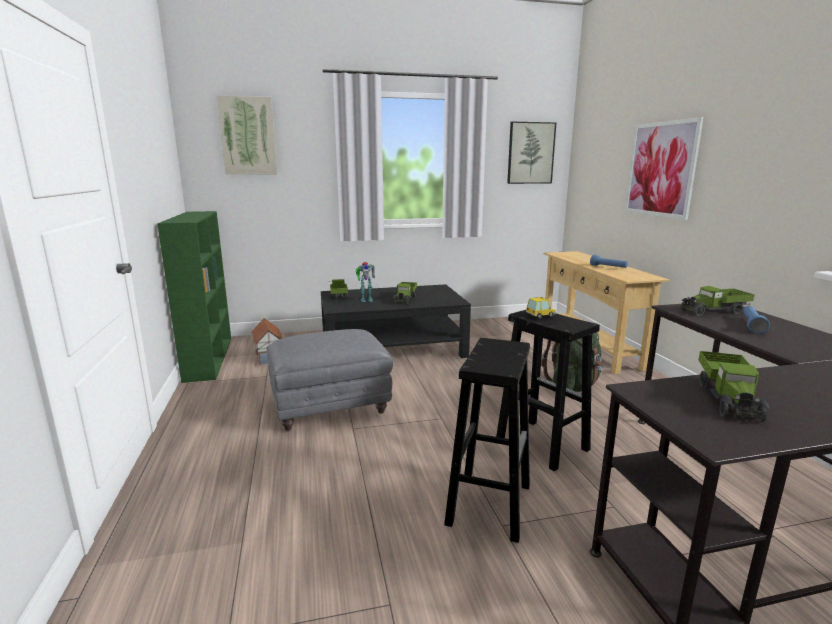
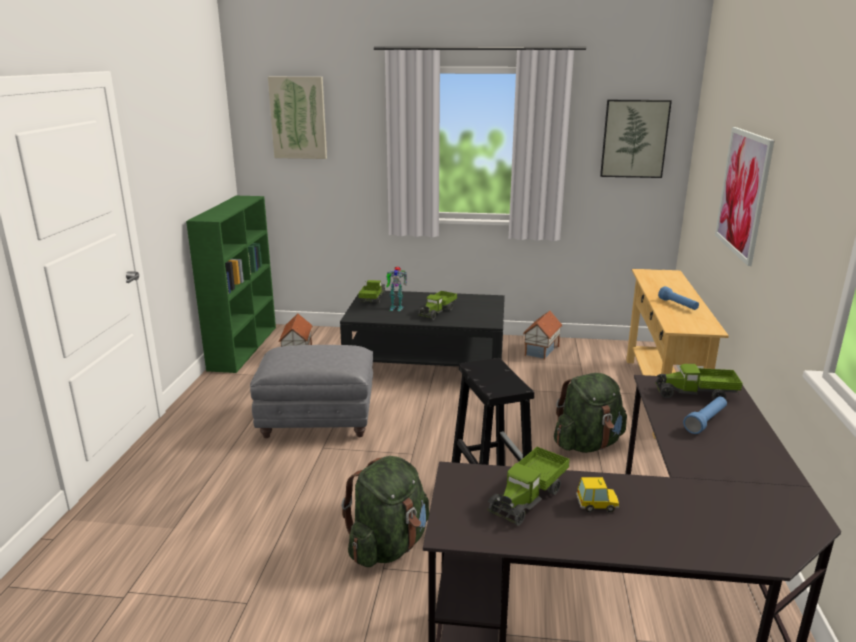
camera: 20 degrees right, 5 degrees up
black stool [444,338,530,543] -> green backpack [341,456,429,567]
toy car [526,297,556,318] -> toy car moved to [576,477,619,512]
none -> toy house [523,311,562,360]

